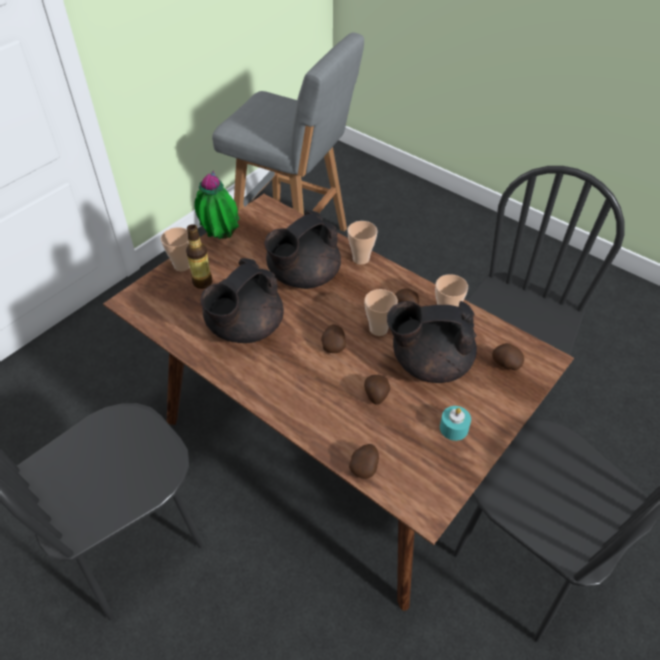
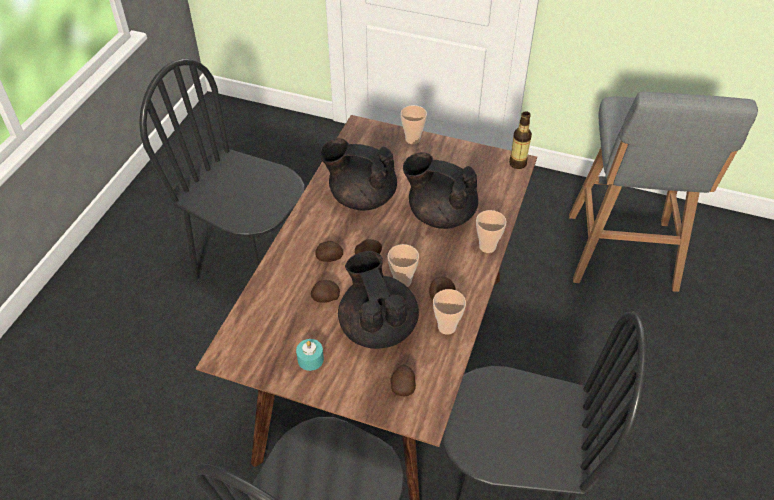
camera: 70 degrees right, 0 degrees up
bottle [186,224,212,289] -> bottle moved to [509,111,532,169]
potted plant [194,170,240,239] -> none
potato [349,444,379,479] -> potato moved to [315,241,343,262]

